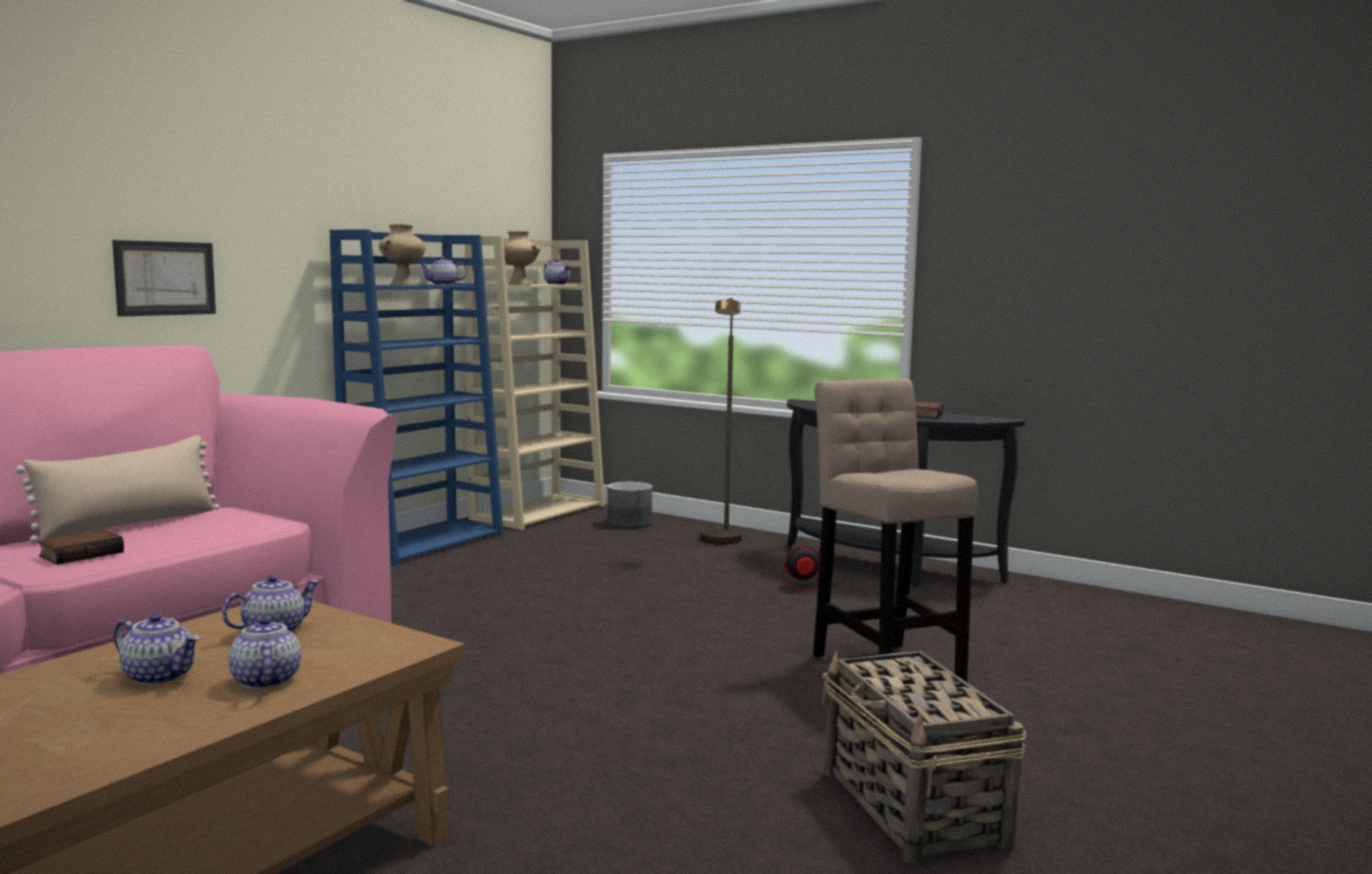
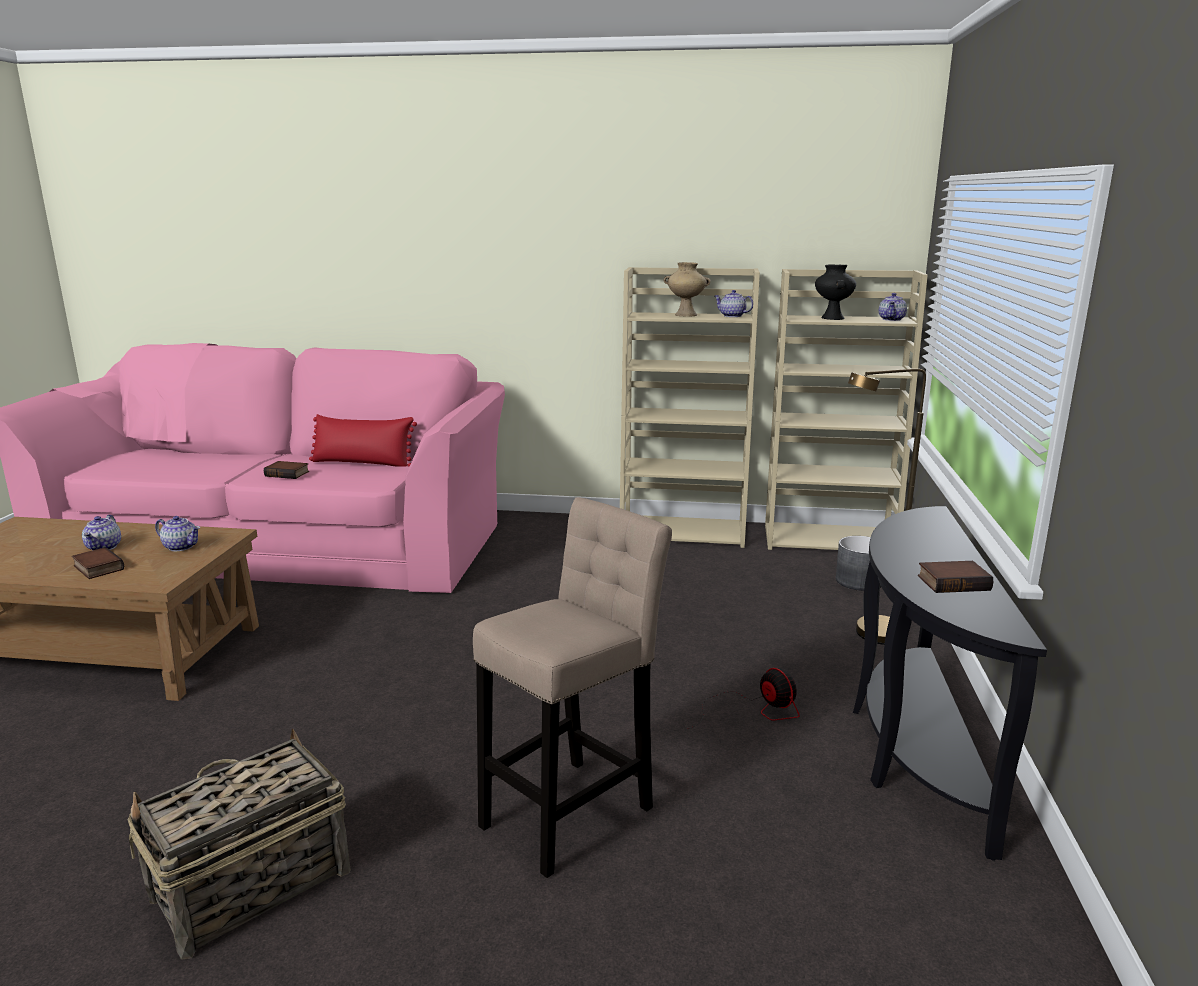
camera: 65 degrees right, 10 degrees up
beige pillow [15,435,220,543] -> red pillow [309,414,417,467]
picture [112,240,216,317] -> none
teapot [228,617,301,689] -> book [72,547,124,579]
blue bookcase [330,229,503,566] -> beige bookcase [620,267,760,548]
beige vase [504,231,541,285] -> black vase [815,264,856,320]

